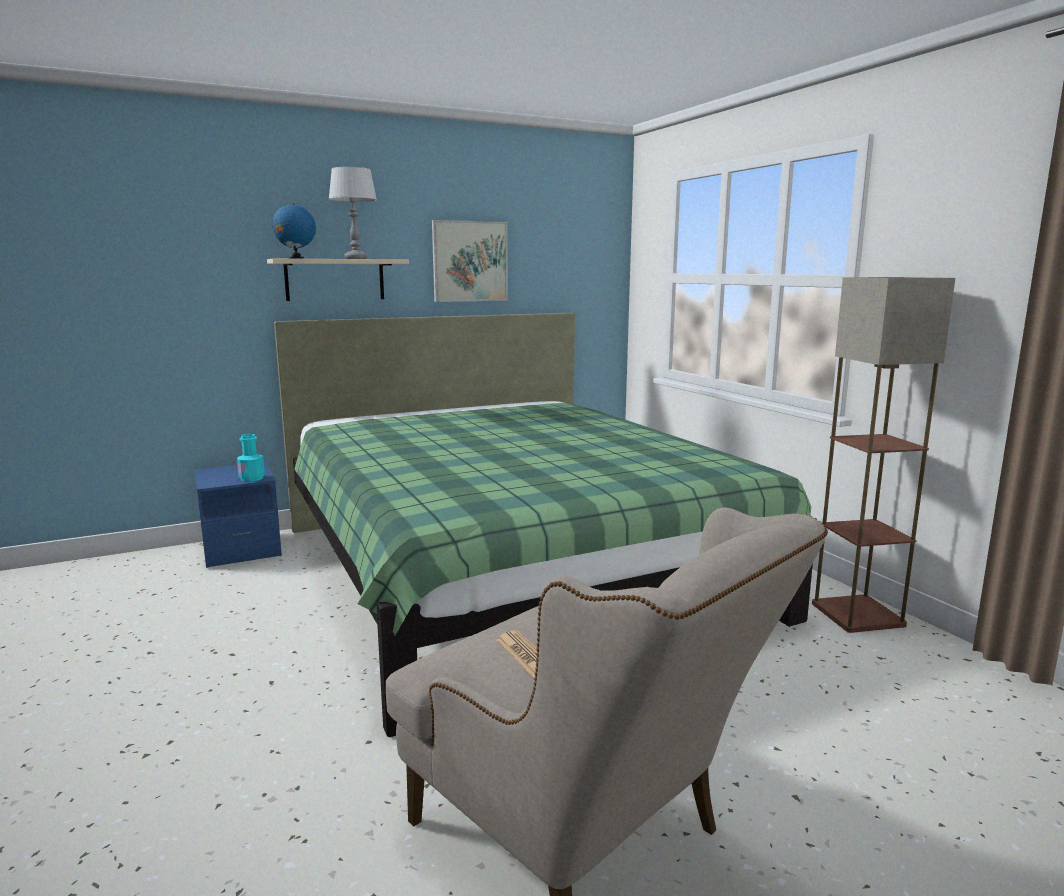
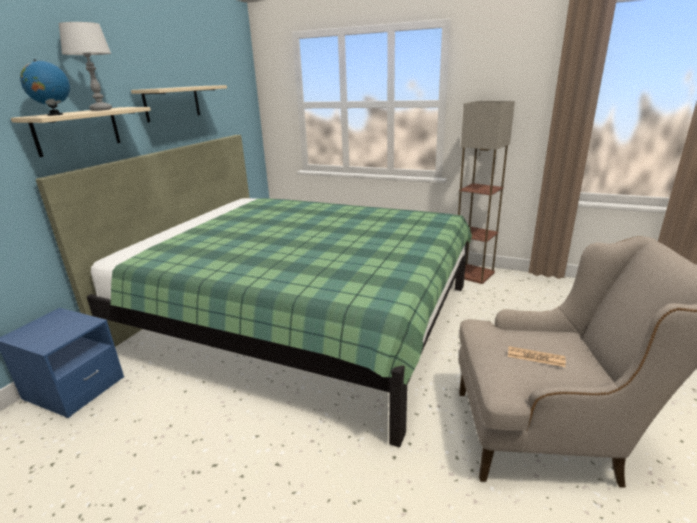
camera: 40 degrees left, 10 degrees up
turquoise bottle [237,434,265,482] -> none
picture [432,220,508,302] -> beige shelf [131,85,227,123]

